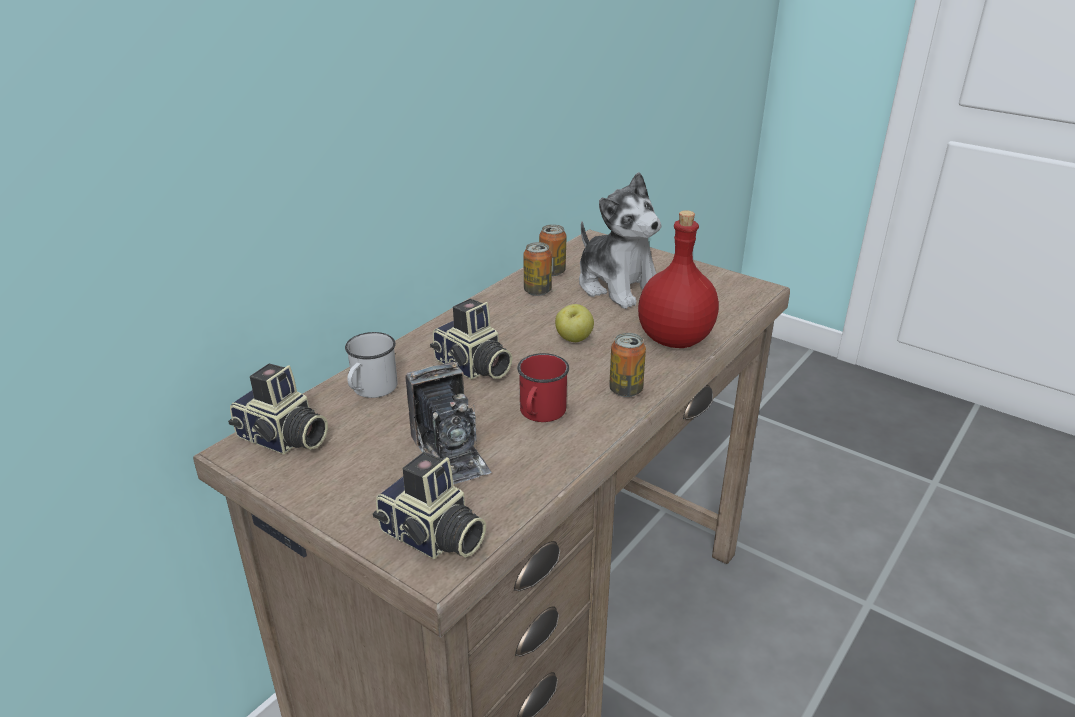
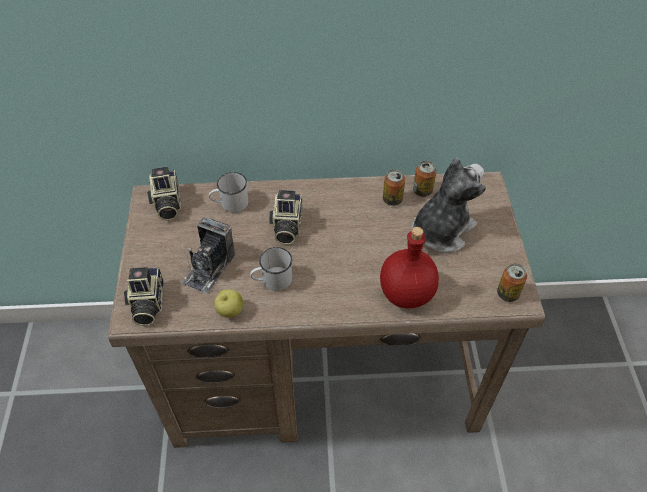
camera: 50 degrees right, 20 degrees up
red mug [517,353,569,422] -> white mug [250,247,292,291]
apple [555,304,594,342] -> apple moved to [214,289,243,318]
plush toy [579,172,661,309] -> plush toy turned 150 degrees counterclockwise [412,158,486,253]
can [609,333,646,397] -> can moved to [497,263,527,302]

